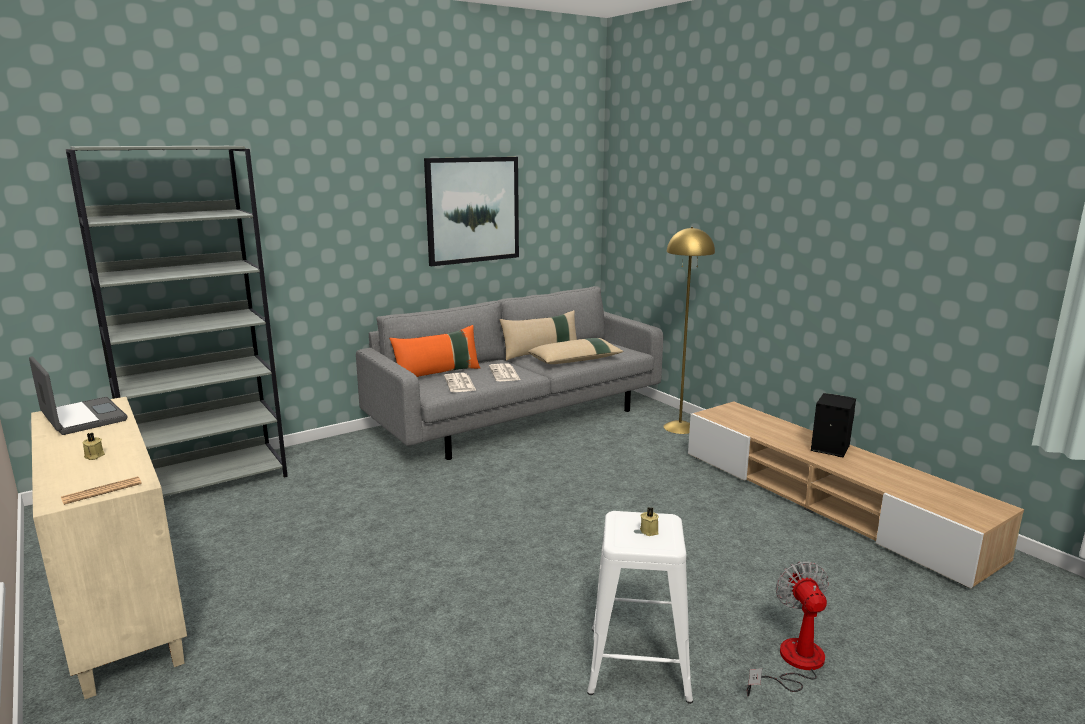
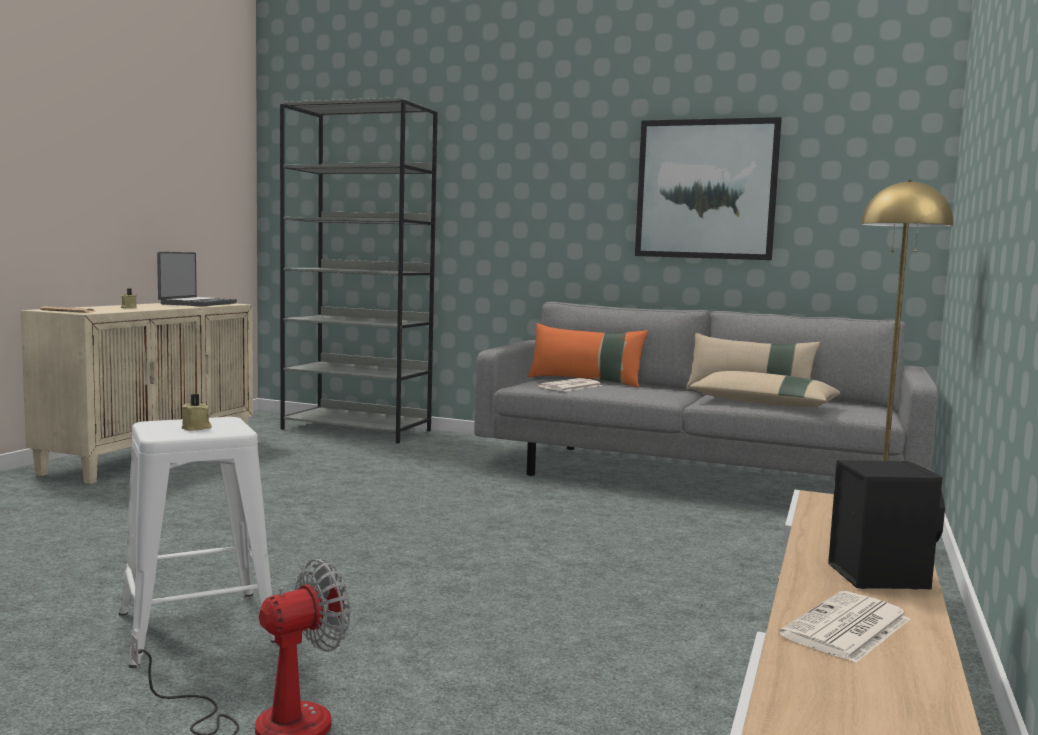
camera: 55 degrees right, 10 degrees down
newspaper [489,363,520,381] -> newspaper moved to [779,591,910,663]

